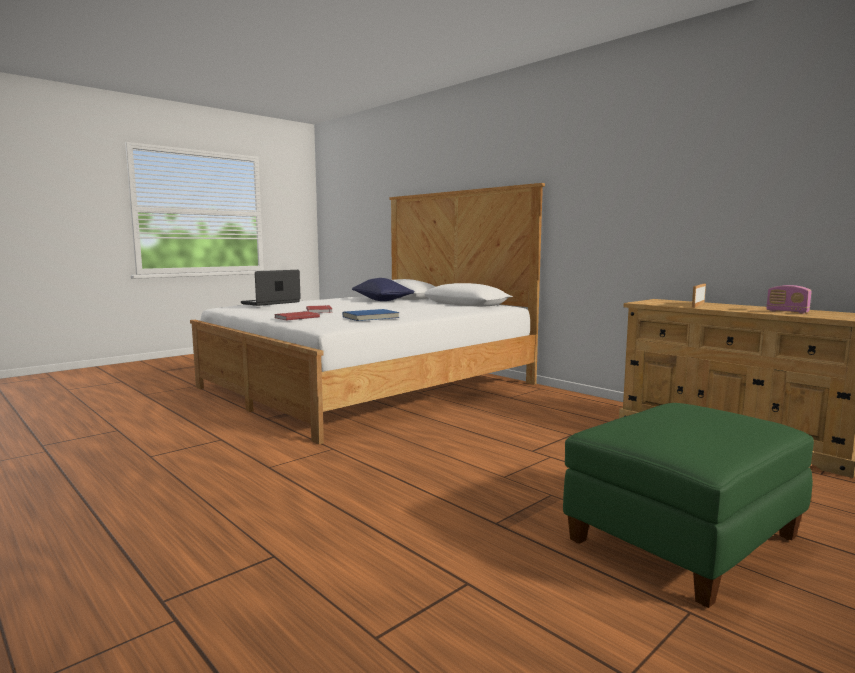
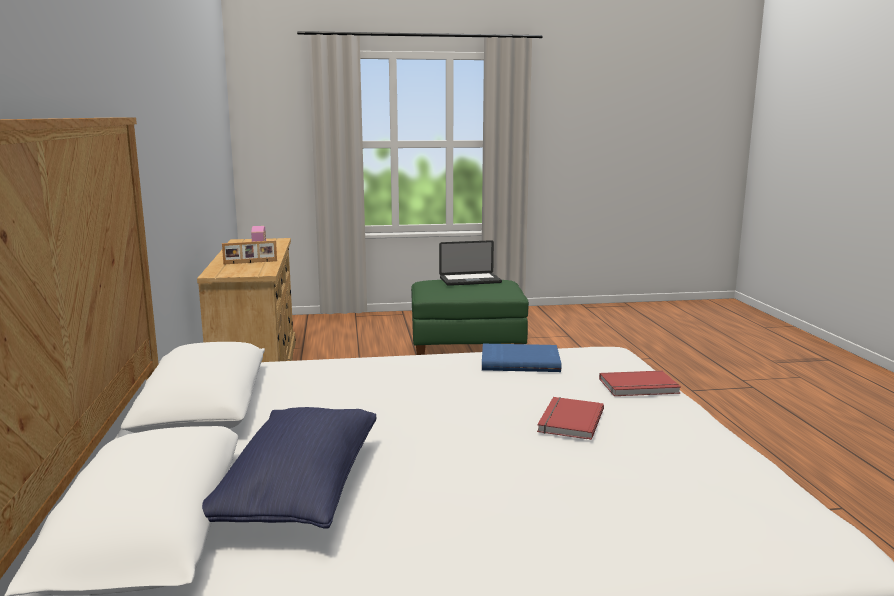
camera: 145 degrees left, 5 degrees up
laptop [241,270,301,306] -> laptop moved to [439,240,502,286]

